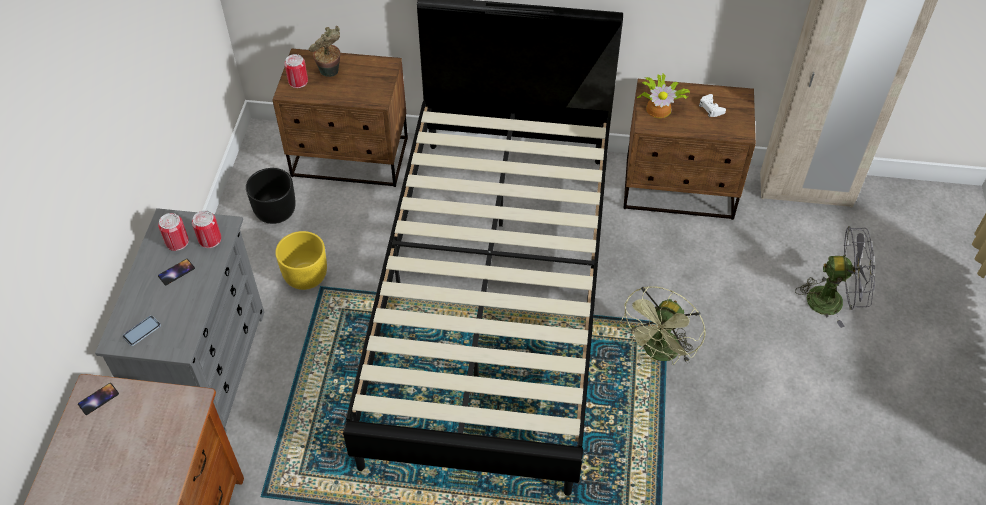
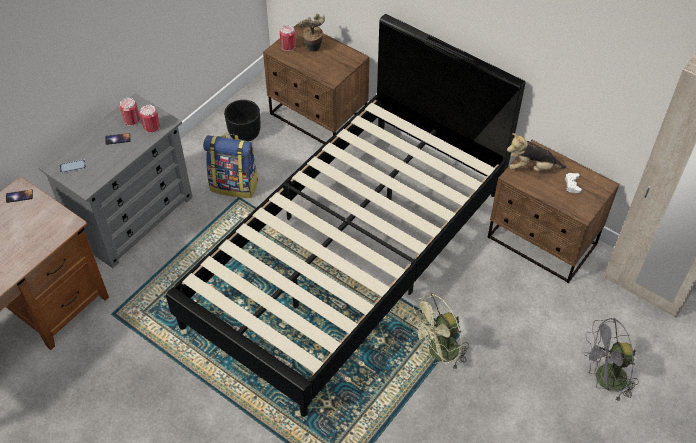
camera: 30 degrees right, 0 degrees up
yellow planter [275,231,327,290] -> backpack [203,133,259,198]
potted plant [637,74,690,118] -> plush toy [507,133,566,171]
grey fan [795,226,875,328] -> grey fan turned 135 degrees clockwise [583,318,639,401]

